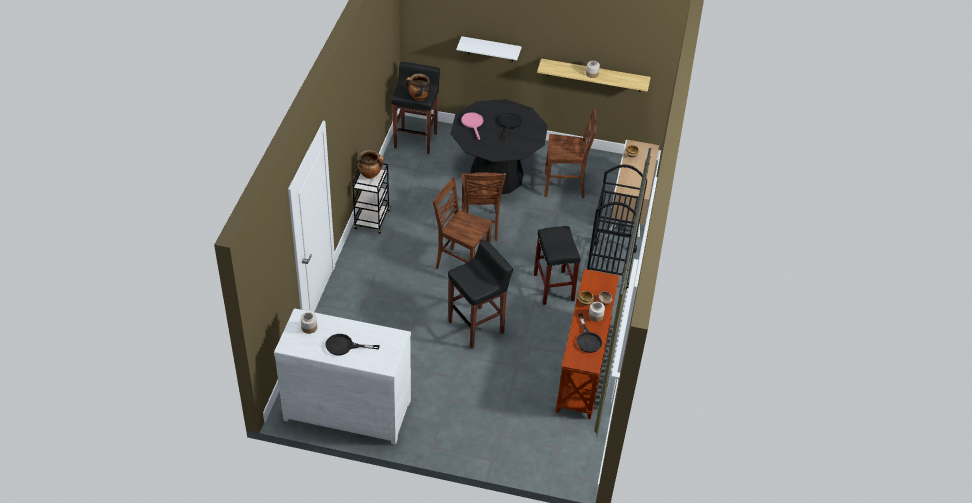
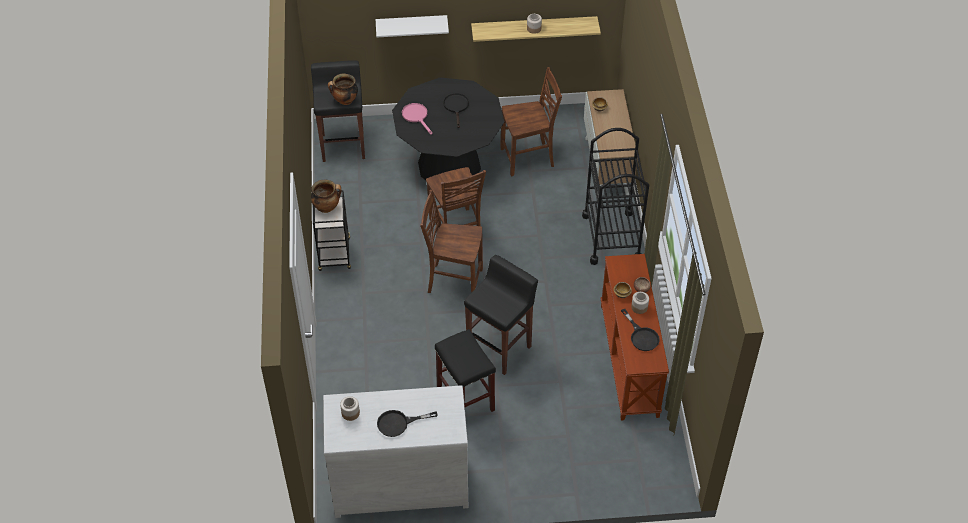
camera: 15 degrees left, 5 degrees up
black stool [534,226,581,305] -> black stool moved to [435,329,496,412]

